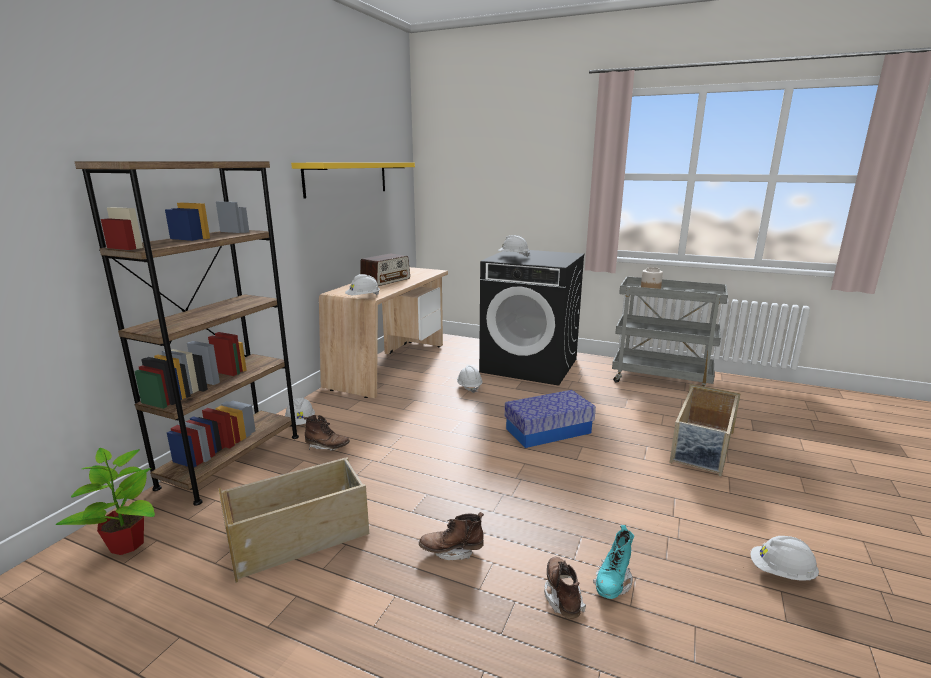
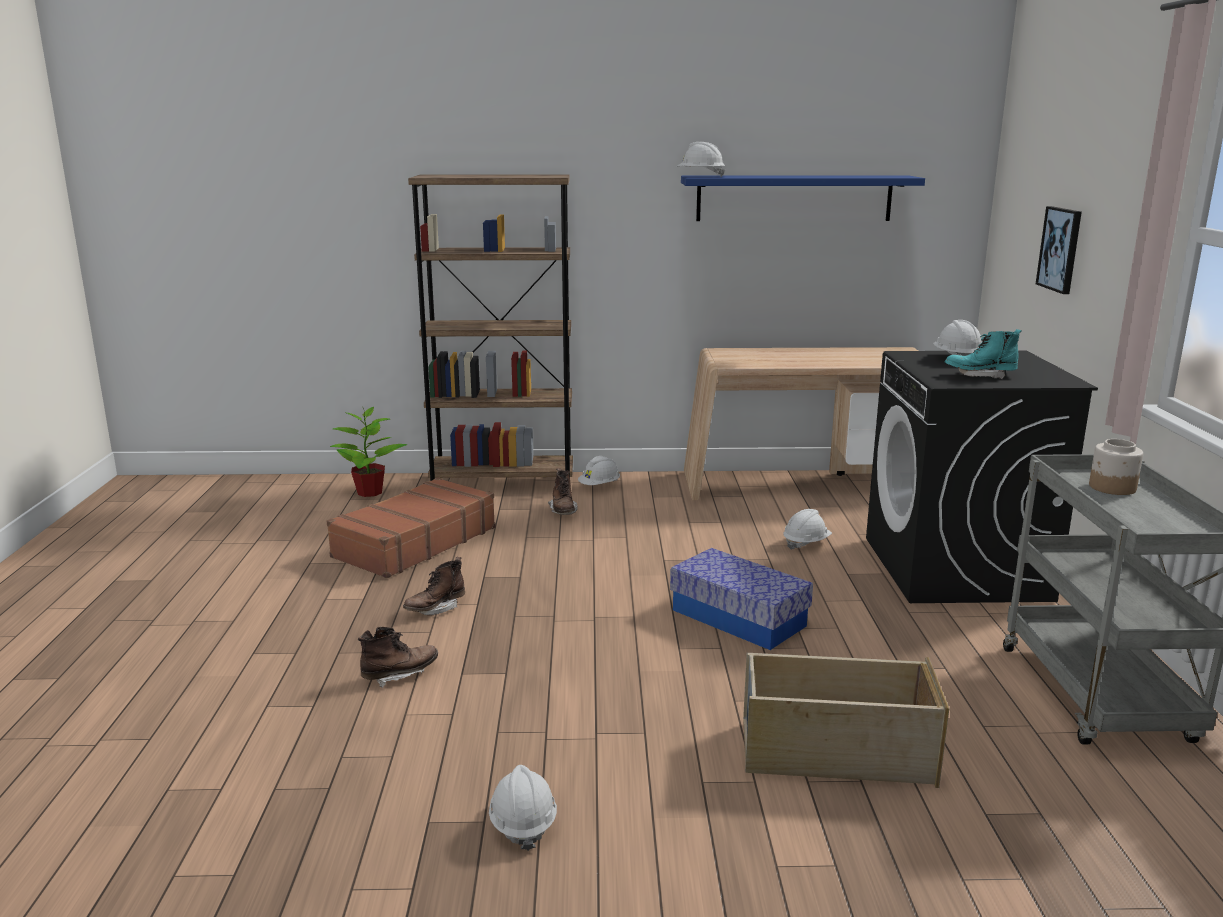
camera: 65 degrees right, 0 degrees up
beige storage box [218,457,369,583] -> brown suitcase [327,477,496,578]
yellow shelf [291,162,415,199] -> blue shelf [681,175,925,221]
white hard hat [345,274,380,295] -> white hard hat moved to [676,142,725,177]
radio [360,254,410,286] -> none
brown boot [419,512,484,560] -> brown boot turned 105 degrees counterclockwise [403,557,465,615]
turquoise boot [593,525,634,599] -> turquoise boot moved to [945,329,1022,379]
none -> picture [1036,206,1082,294]

